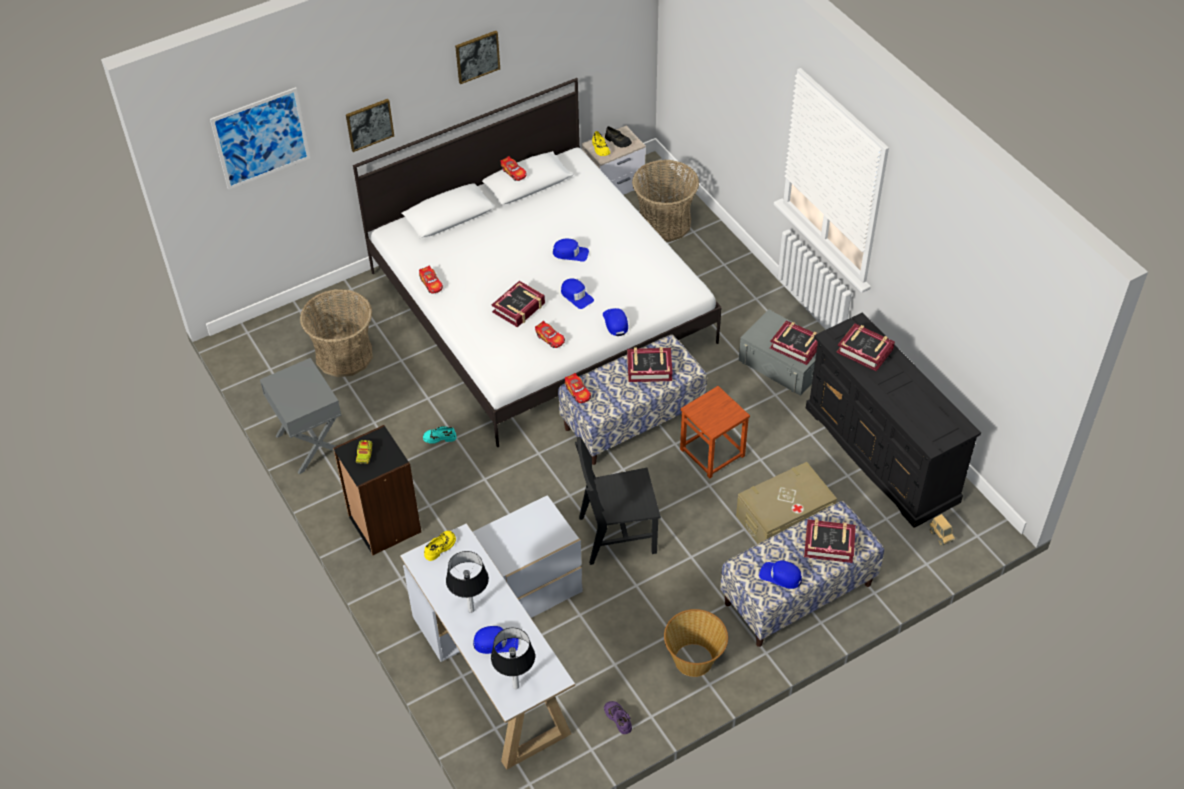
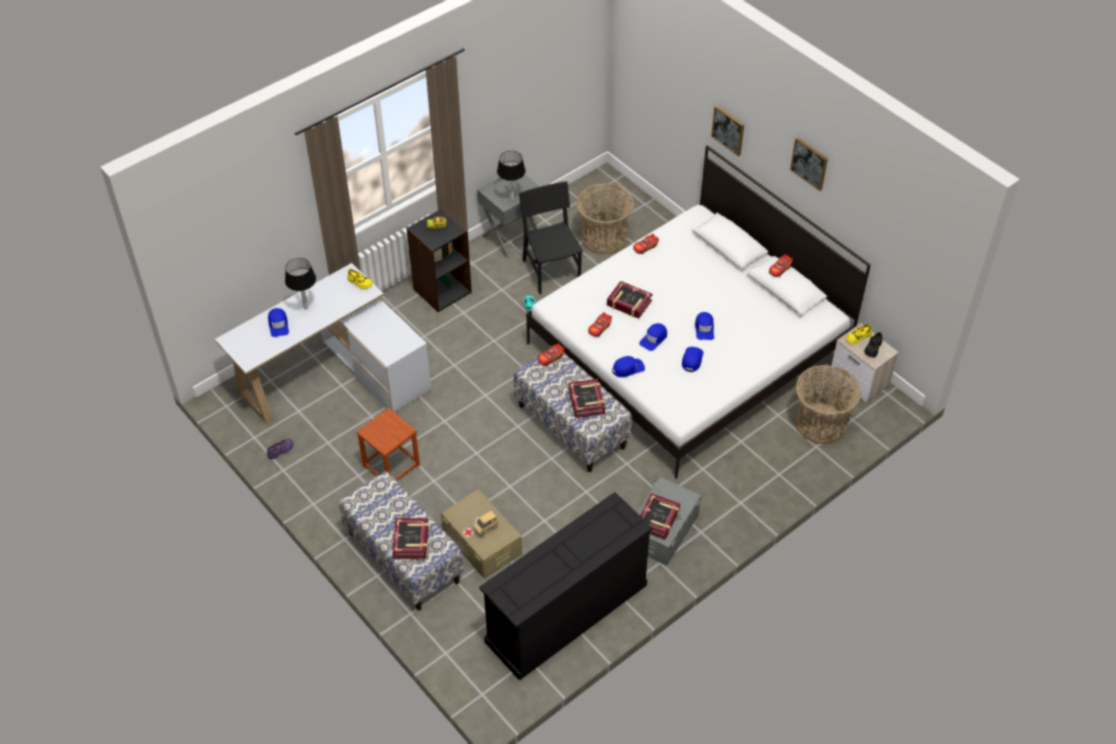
camera: 80 degrees right, 0 degrees up
picture [210,87,310,190] -> none
table lamp [491,628,535,689] -> table lamp moved to [497,151,526,200]
black chair [575,437,661,565] -> black chair moved to [519,181,583,294]
basket [664,609,728,677] -> none
brown stool [680,386,750,478] -> brown stool moved to [356,408,420,480]
blue cap [759,560,802,589] -> blue cap moved to [682,347,704,372]
book [837,323,895,372] -> none
toy truck [929,514,955,546] -> toy truck moved to [473,511,499,537]

